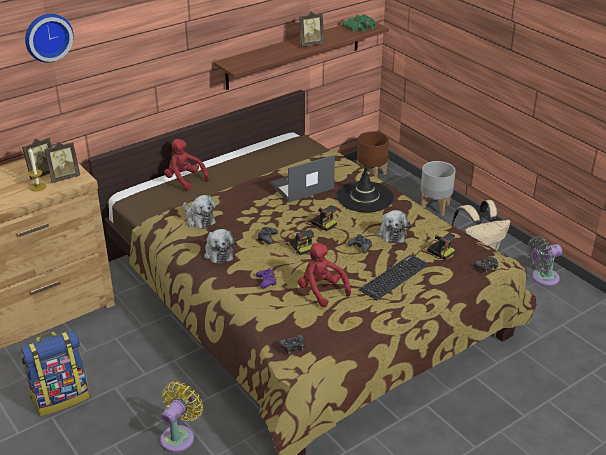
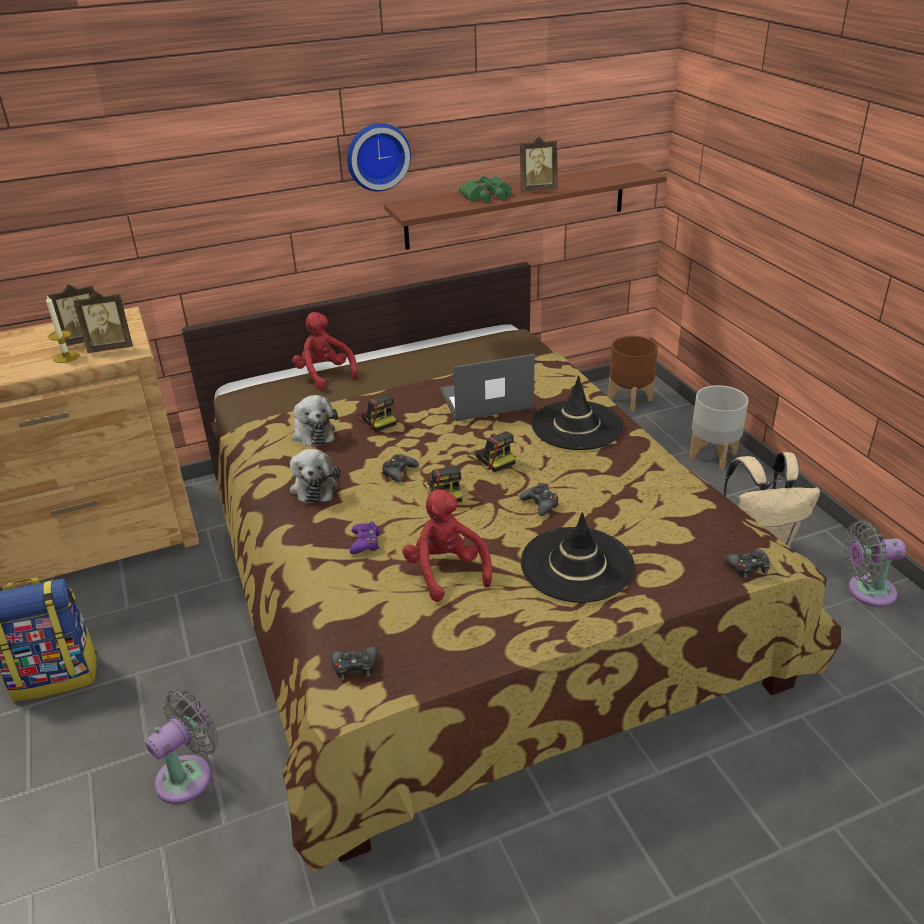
camera: 15 degrees right, 0 degrees up
wall clock [25,14,74,63] -> wall clock moved to [347,123,411,191]
yellow fan [160,382,203,453] -> grey fan [145,688,219,804]
green binoculars [342,14,376,32] -> green binoculars moved to [459,176,512,203]
keyboard [359,255,428,300] -> black hat [521,512,635,603]
plush toy [378,210,411,243] -> none
camera [421,233,455,260] -> camera moved to [355,394,397,432]

